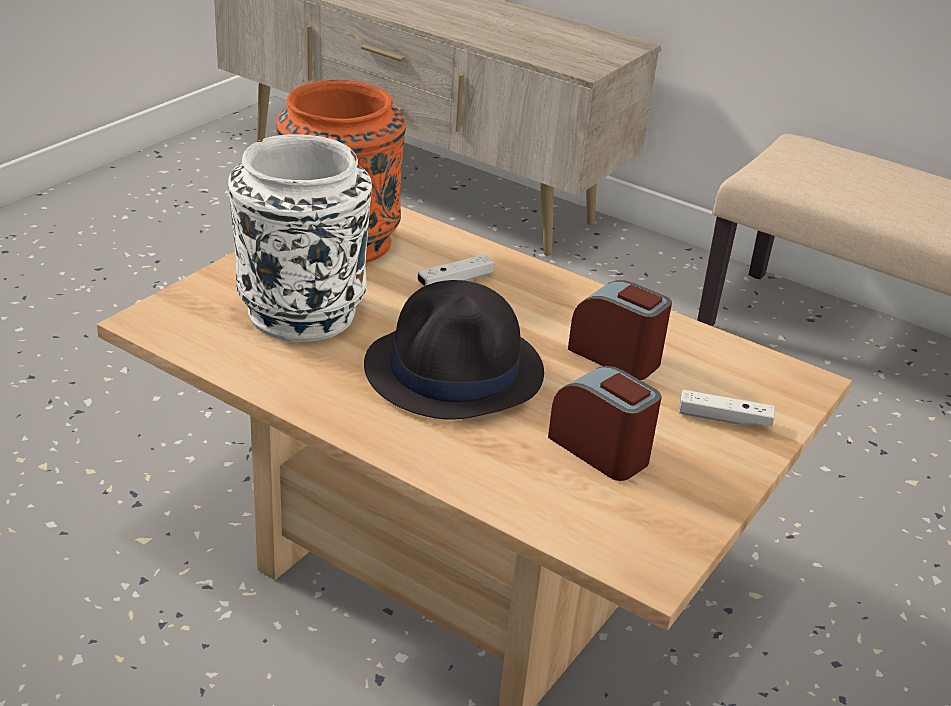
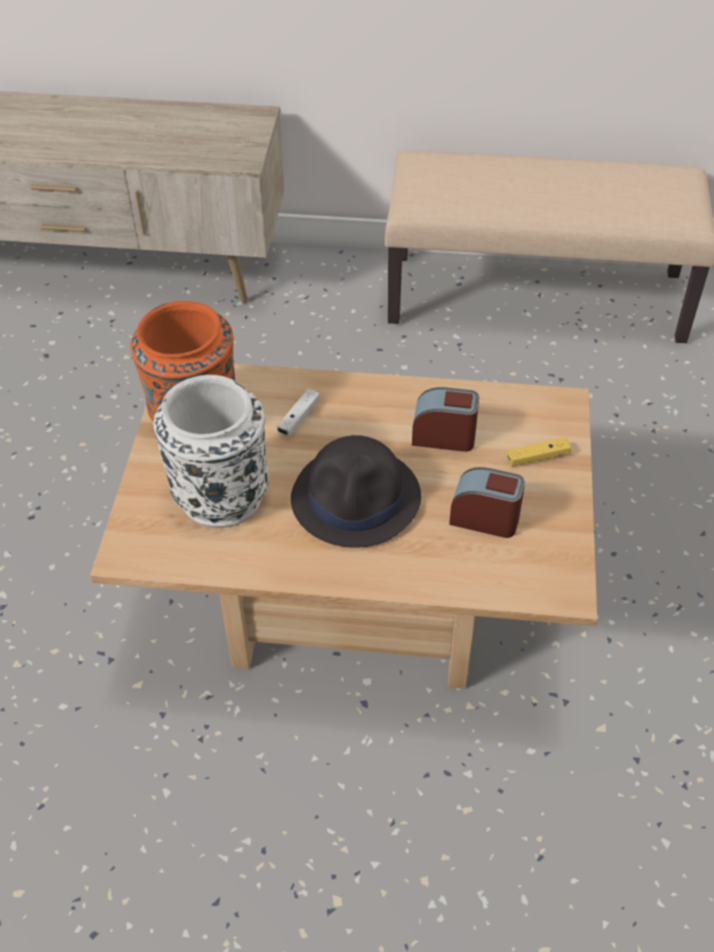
camera: 25 degrees left, 15 degrees up
white game controller [679,390,775,426] -> yellow game controller [507,438,571,467]

